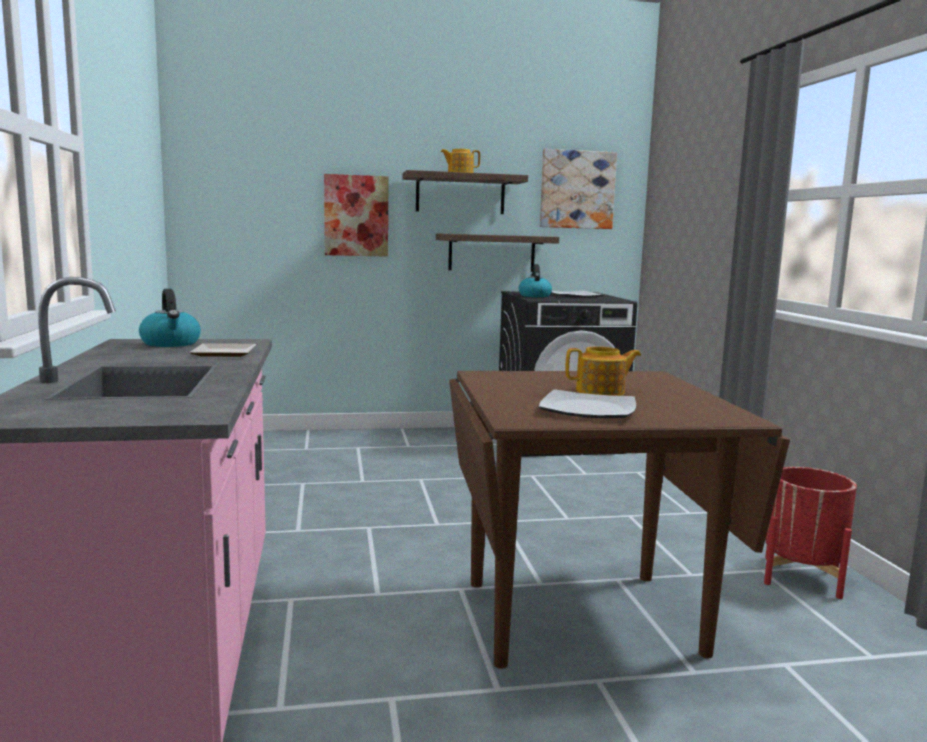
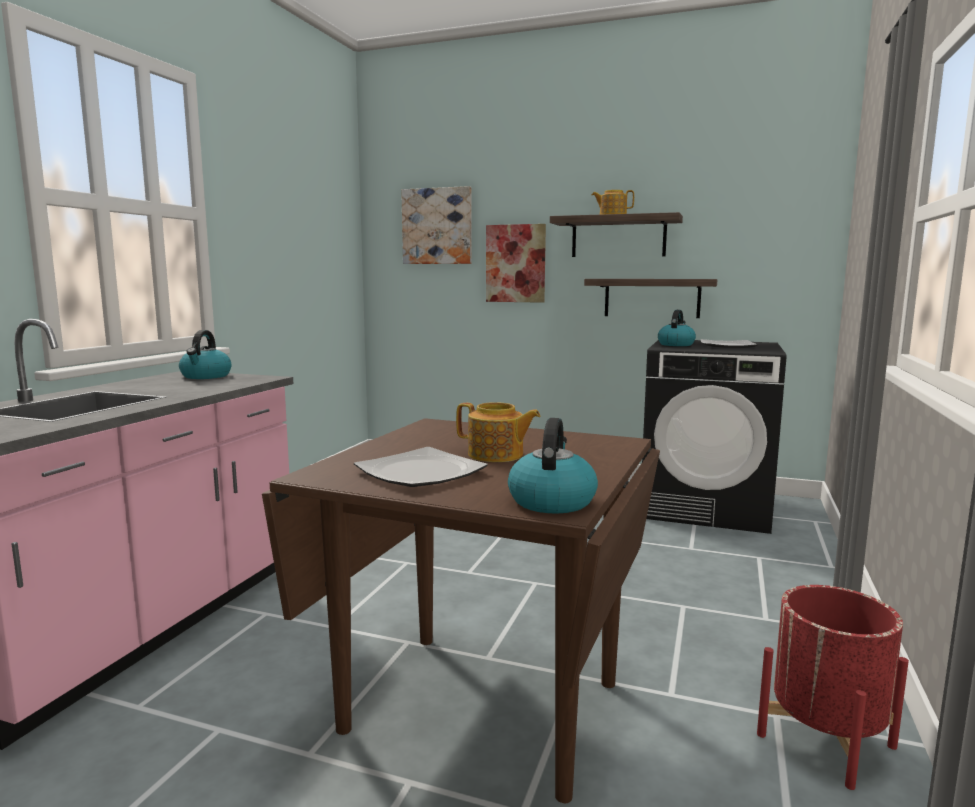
camera: 30 degrees right, 0 degrees up
plate [189,343,256,357] -> none
picture [540,149,617,229] -> picture moved to [401,186,472,264]
none -> kettle [508,418,598,514]

